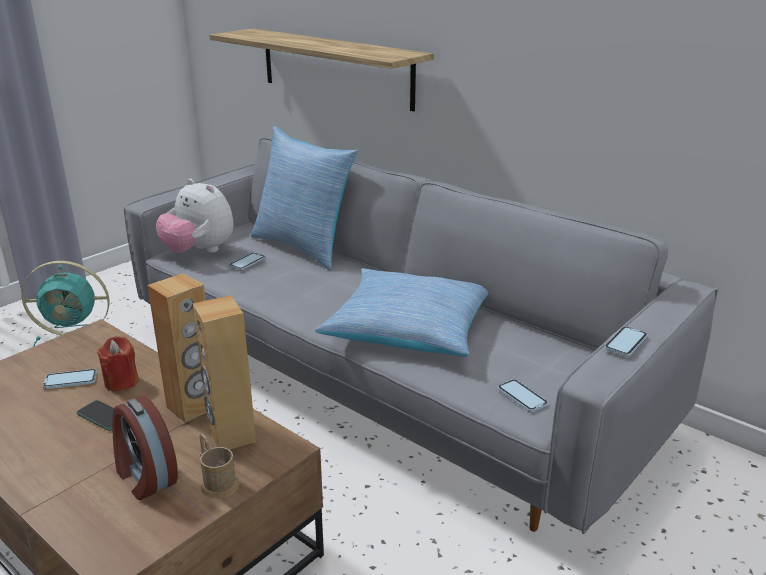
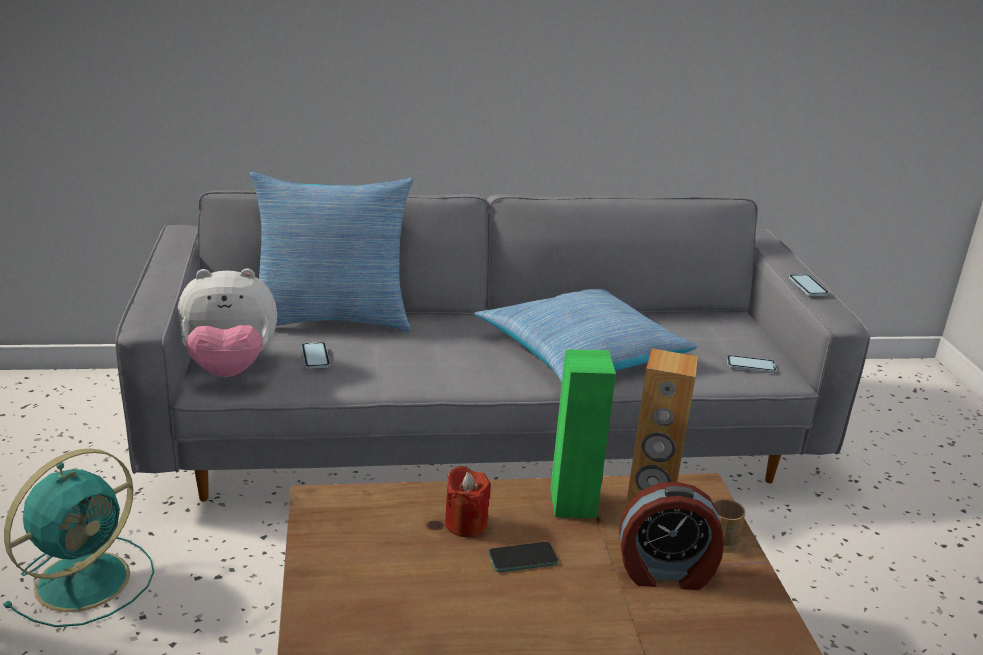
camera: 50 degrees left, 0 degrees up
phone [43,369,97,389] -> none
brown speaker [147,273,207,423] -> green speaker [550,350,616,518]
shelf [210,28,434,111] -> none

